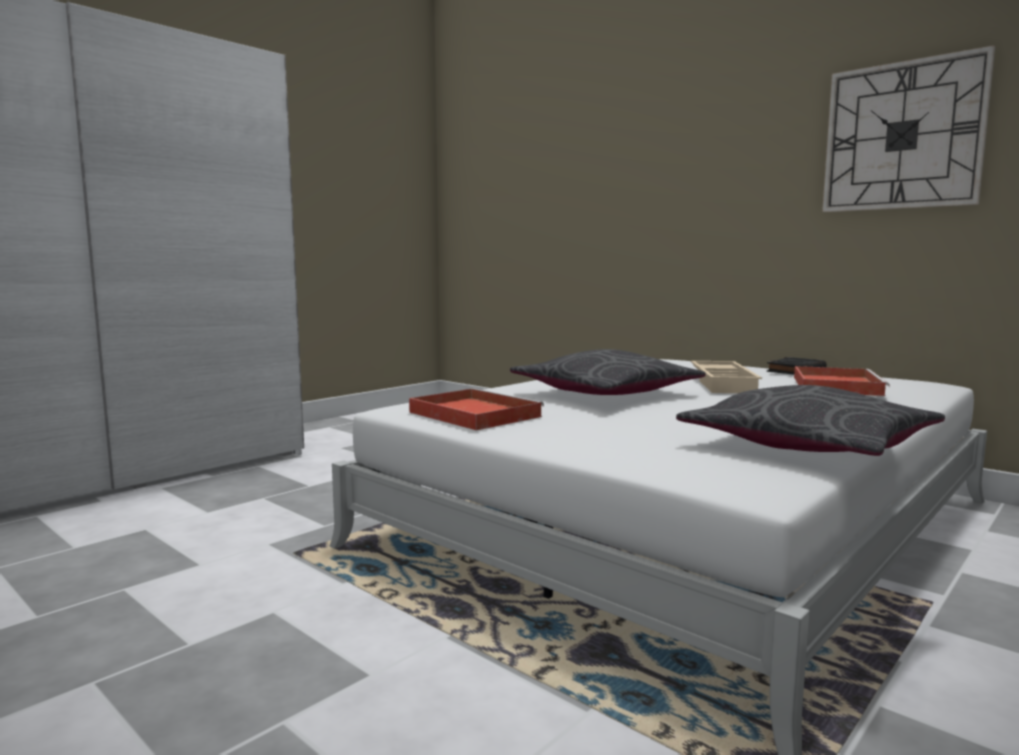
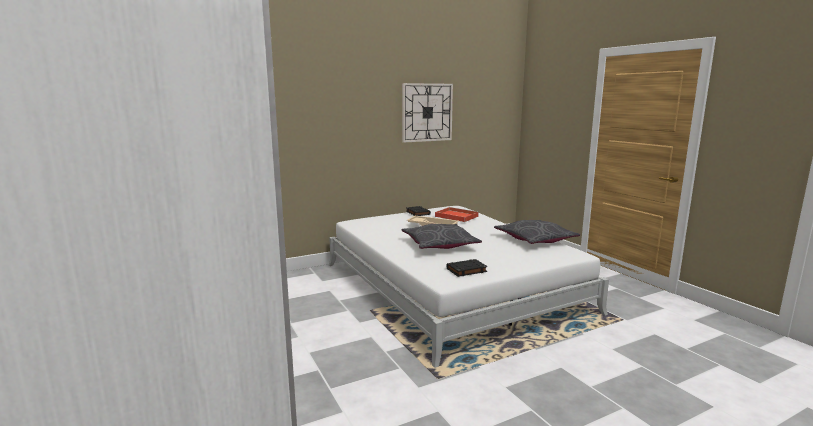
camera: 70 degrees left, 5 degrees up
red tray [409,388,544,430] -> black book [446,259,487,277]

